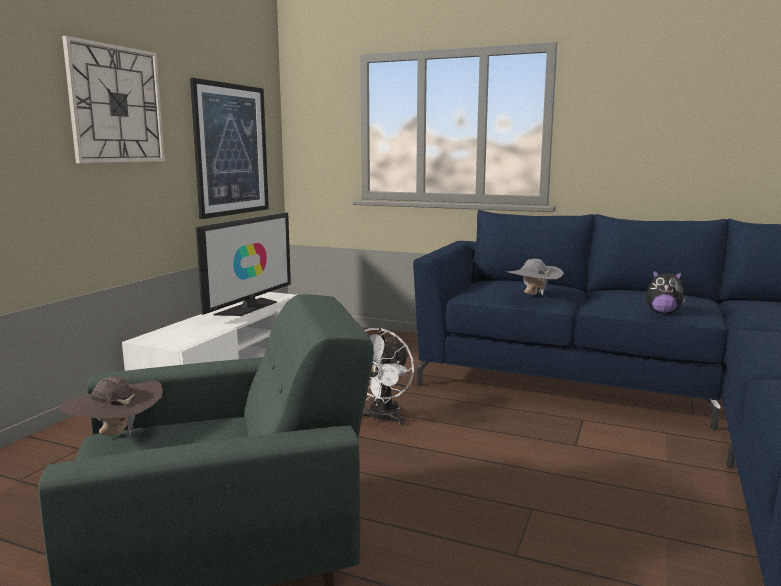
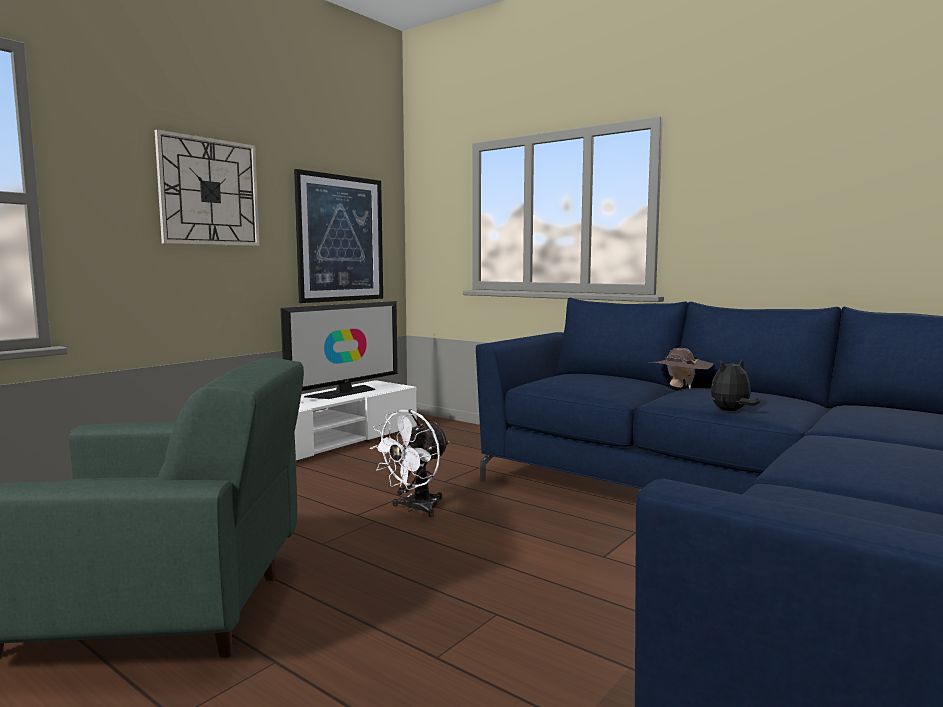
camera: 15 degrees right, 5 degrees down
brown hat [59,376,163,435] -> brown hat moved to [652,348,713,389]
grey hat [507,259,564,296] -> none
plush toy [646,269,686,314] -> plush toy turned 120 degrees clockwise [711,359,760,411]

